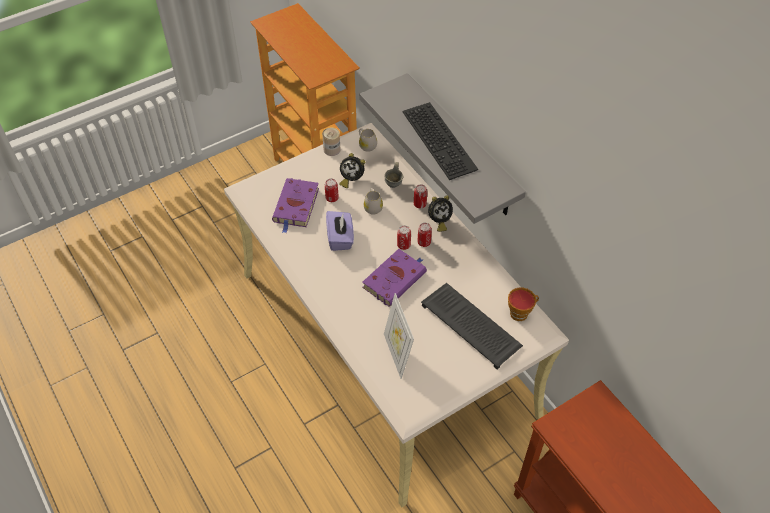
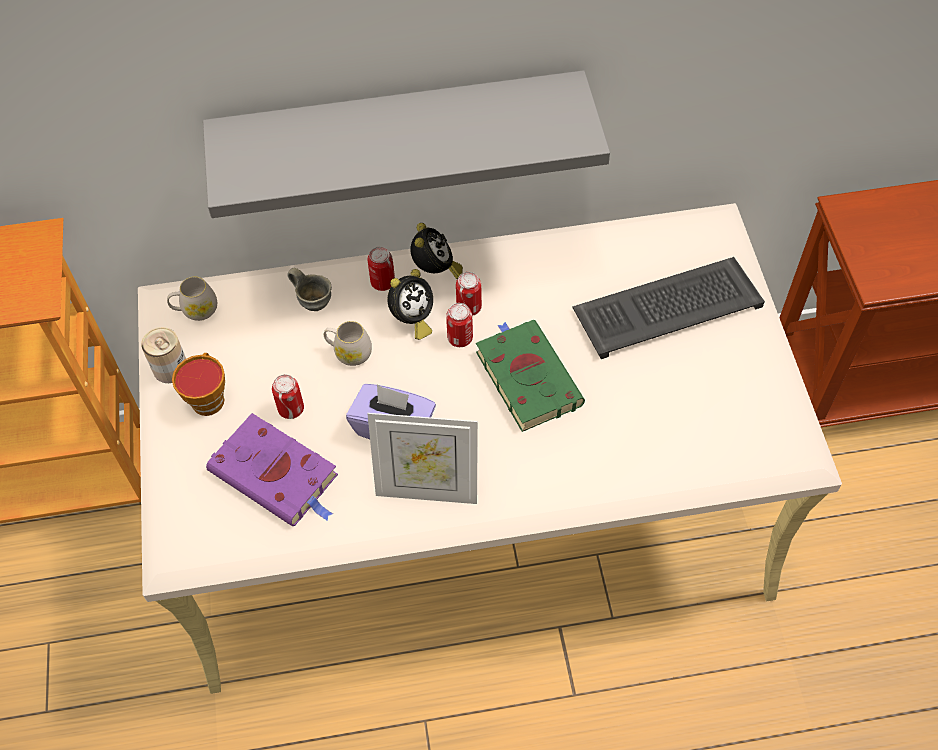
camera: 65 degrees left, 5 degrees up
alarm clock [339,153,365,188] -> alarm clock moved to [387,269,433,340]
purple book [362,249,427,307] -> green book [476,320,585,432]
picture frame [384,293,414,379] -> picture frame moved to [367,413,478,504]
keyboard [402,102,478,180] -> none
cup [508,287,539,321] -> cup moved to [172,353,225,416]

